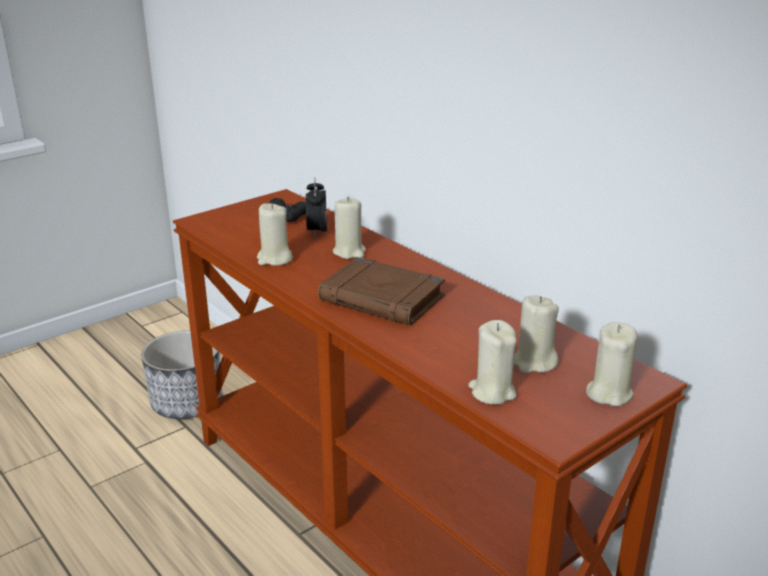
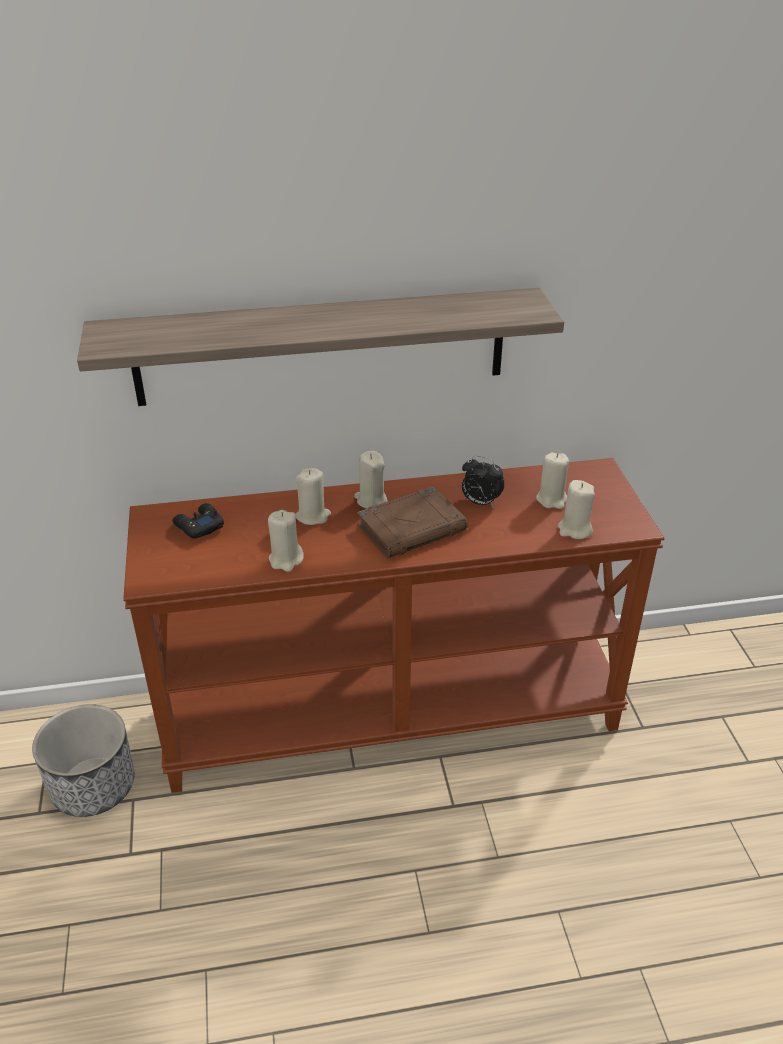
camera: 60 degrees left, 10 degrees up
alarm clock [306,177,327,238] -> alarm clock moved to [462,456,505,508]
beige candle [586,322,637,406] -> beige candle moved to [354,451,388,509]
none -> shelf [77,288,564,406]

